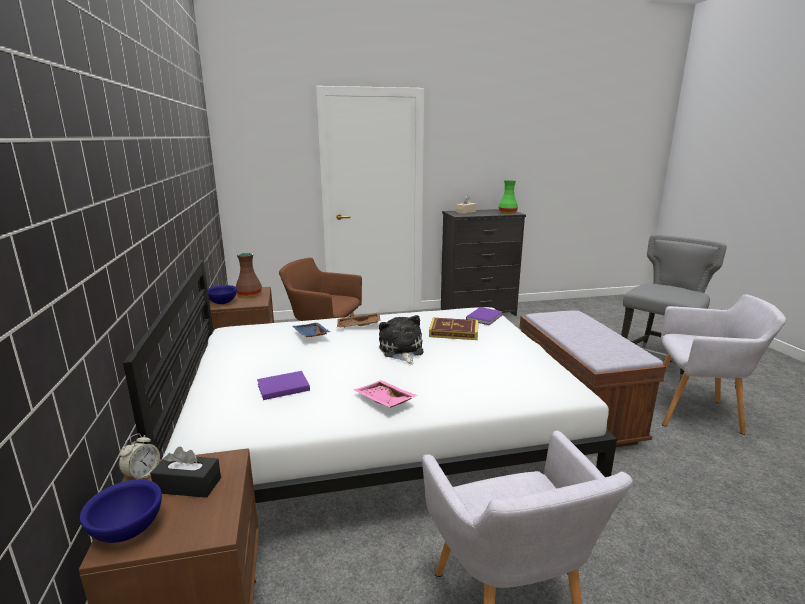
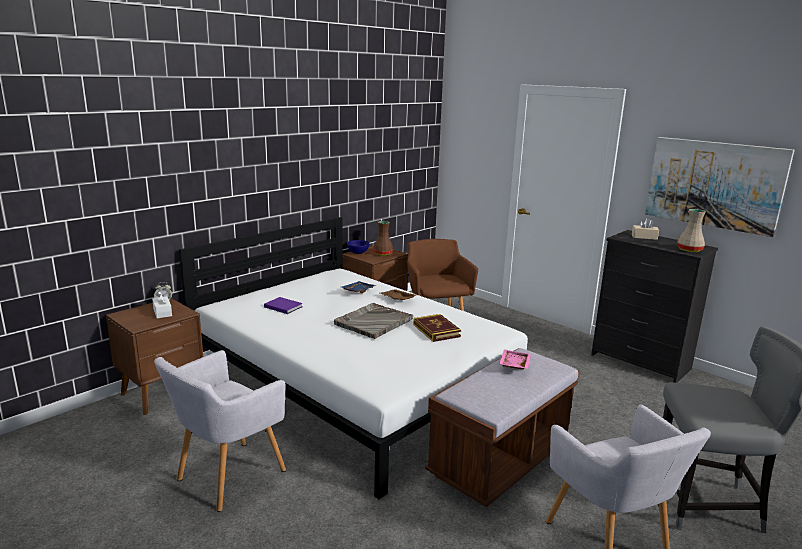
camera: 55 degrees right, 0 degrees up
blue bowl [80,479,162,543] -> none
black tissue box [150,447,221,498] -> white tissue box [152,291,172,318]
pink tray [354,380,418,408] -> pink tray moved to [499,349,531,370]
plush toy [379,315,424,364] -> grey tray [334,303,413,339]
purple book [466,307,503,325] -> none
green vase [498,180,518,213] -> beige vase [677,209,706,252]
none -> picture [645,137,794,237]

